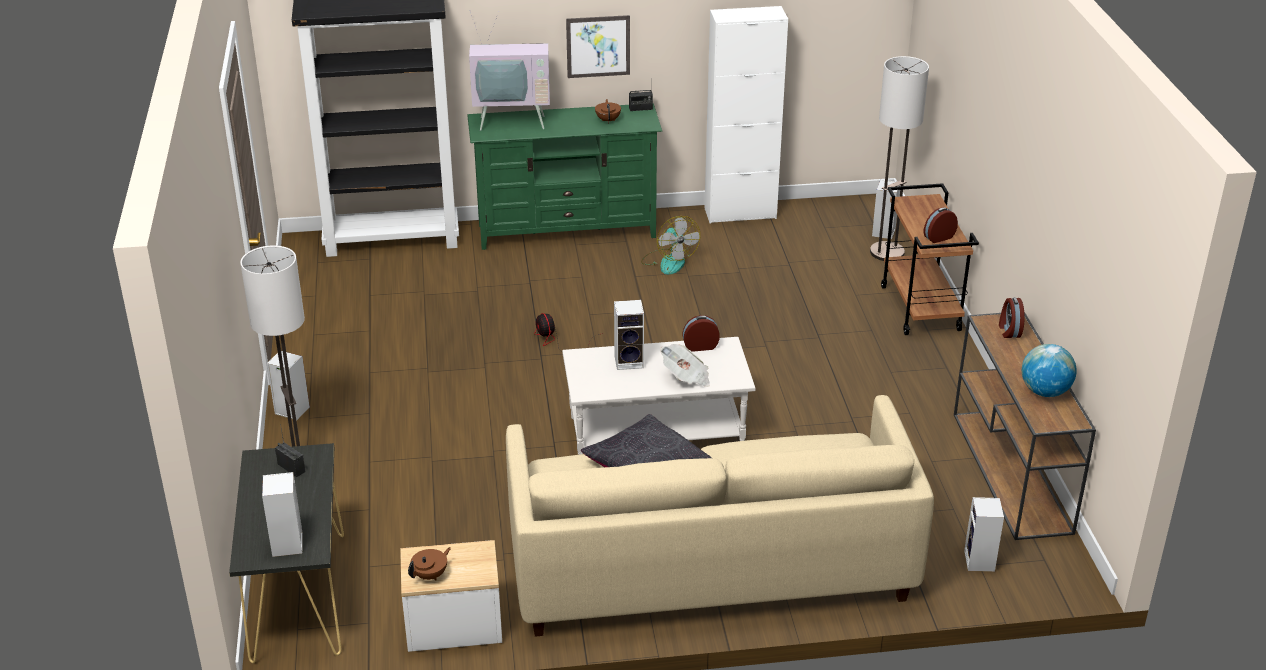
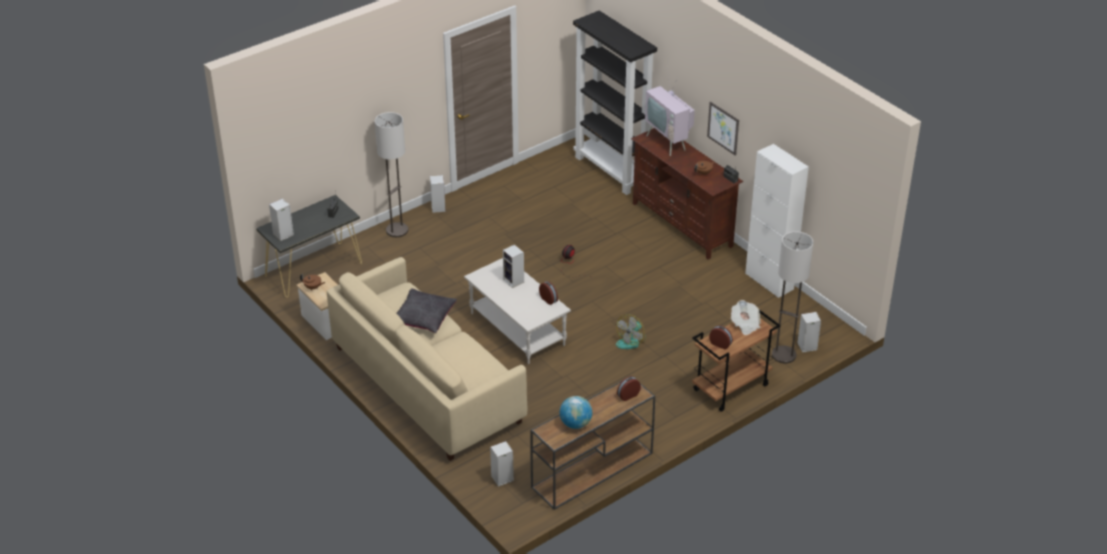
camera: 60 degrees right, 5 degrees up
green tv stand [467,103,662,250] -> brown tv stand [631,128,743,259]
fan [641,216,700,275] -> fan moved to [616,314,646,349]
newspaper [660,344,710,387] -> newspaper moved to [731,300,761,335]

